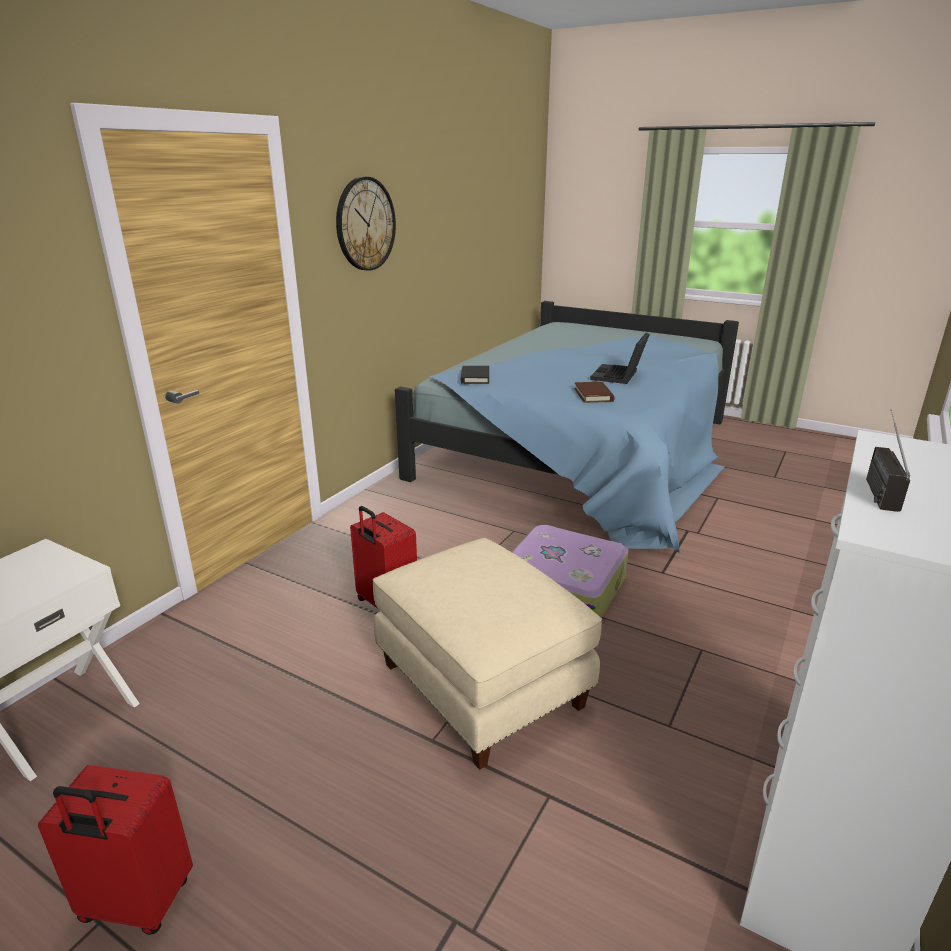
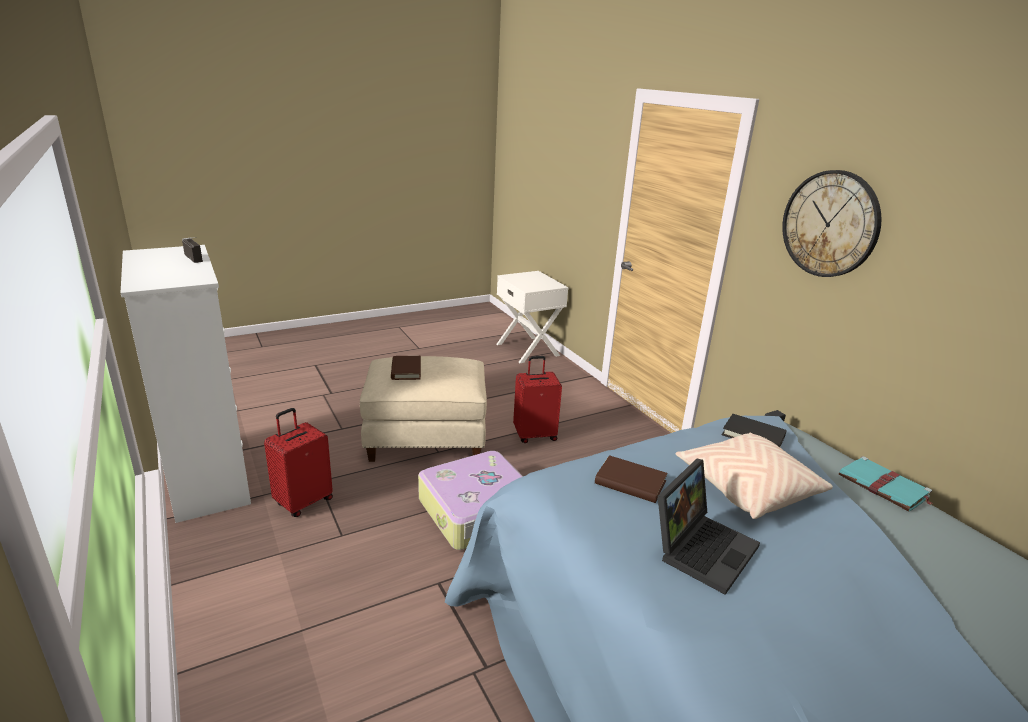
camera: 120 degrees right, 0 degrees up
red suitcase [38,765,193,935] -> red suitcase moved to [264,408,333,517]
laptop [590,333,650,384] -> laptop turned 75 degrees clockwise [658,459,760,595]
none -> brown book [391,356,421,380]
none -> beige pillow [676,432,833,519]
none -> turquoise book [839,456,933,512]

